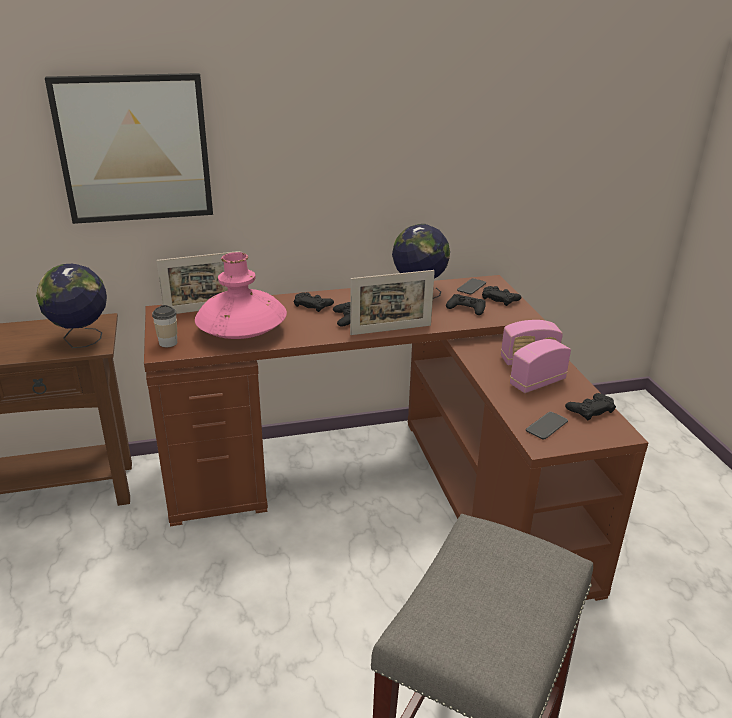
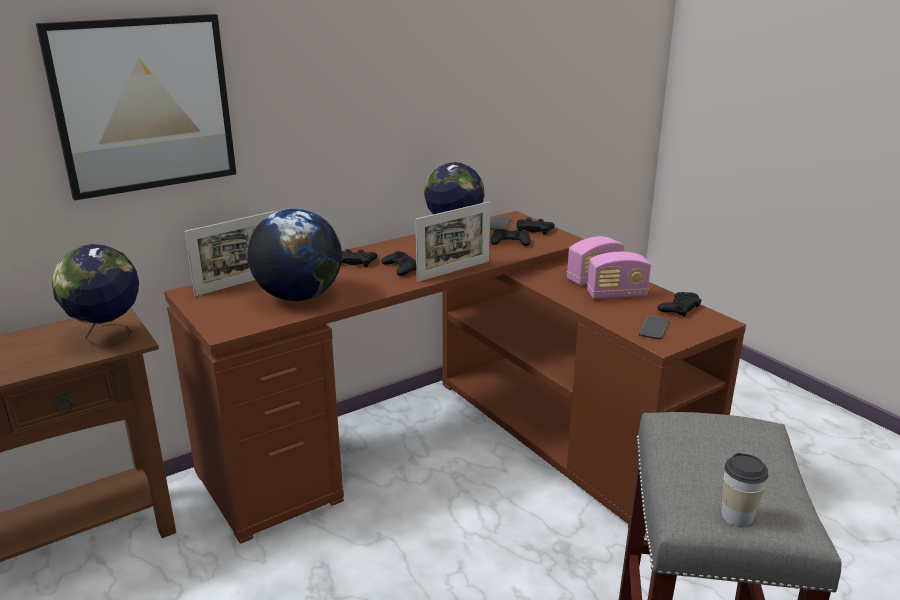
camera: 20 degrees left, 5 degrees down
cup [152,305,177,347] -> cup moved to [721,453,768,527]
pink vase [195,252,287,339] -> globe [248,208,342,301]
radio [510,339,571,393] -> radio turned 135 degrees counterclockwise [587,252,651,299]

